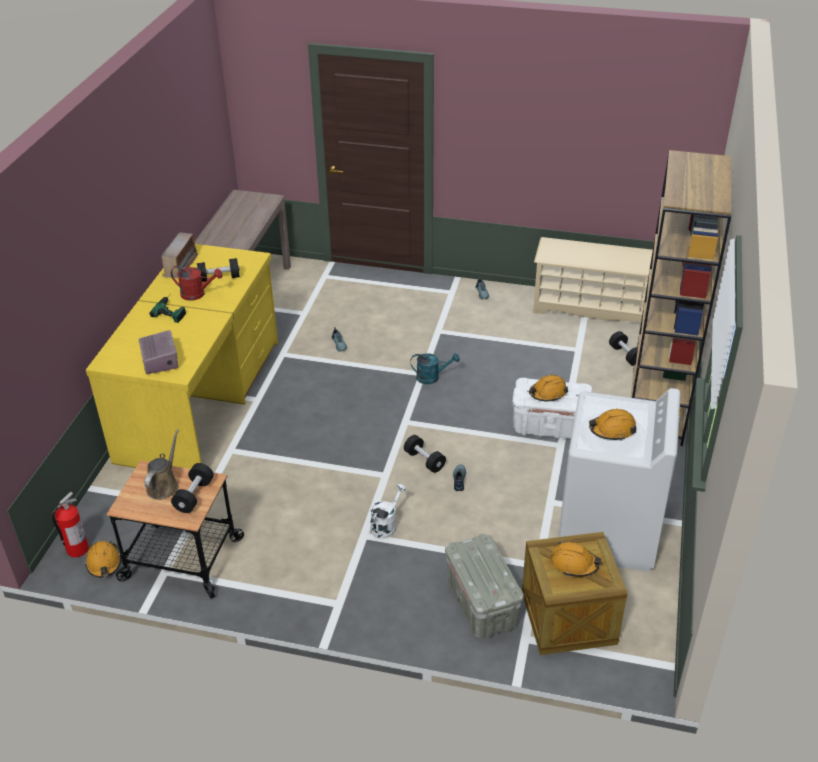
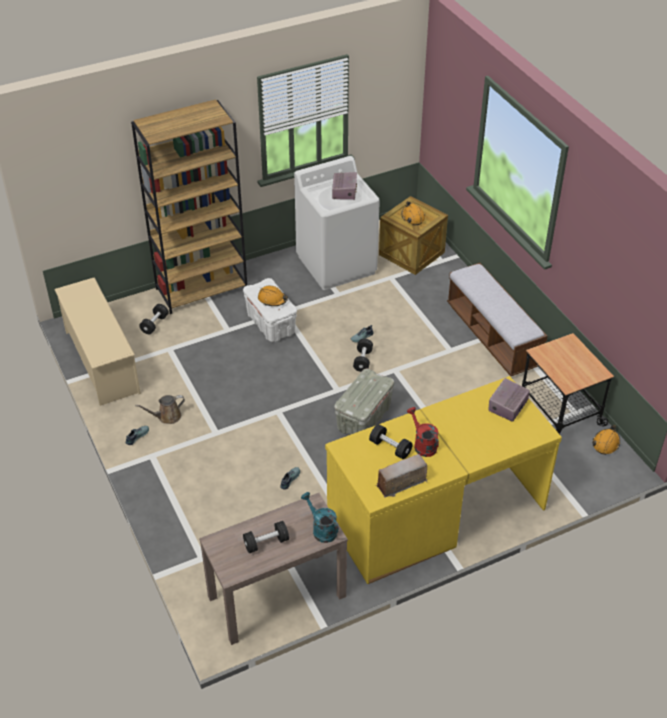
camera: 130 degrees left, 5 degrees up
fire extinguisher [52,492,89,557] -> none
brown watering can [145,429,179,500] -> brown watering can moved to [135,395,185,424]
power drill [149,294,186,323] -> none
black dumbbell [171,463,214,513] -> black dumbbell moved to [243,521,289,553]
white watering can [370,484,407,539] -> none
turquoise watering can [410,353,460,384] -> turquoise watering can moved to [301,492,339,543]
grey storage box [445,534,524,638] -> grey storage box moved to [334,369,394,435]
orange hard hat [589,409,636,441] -> radio [332,172,357,200]
none -> bench [447,263,547,376]

